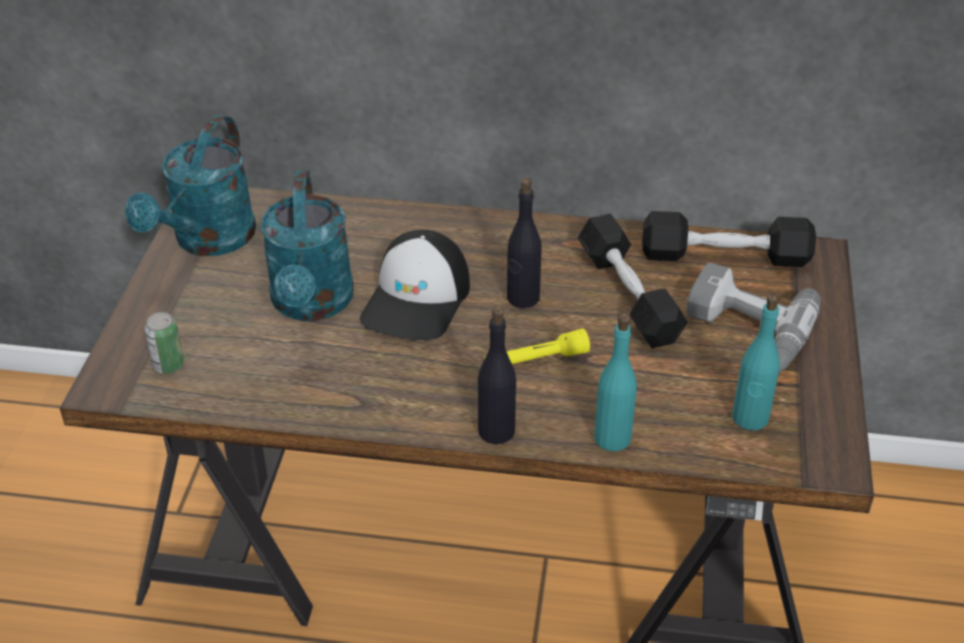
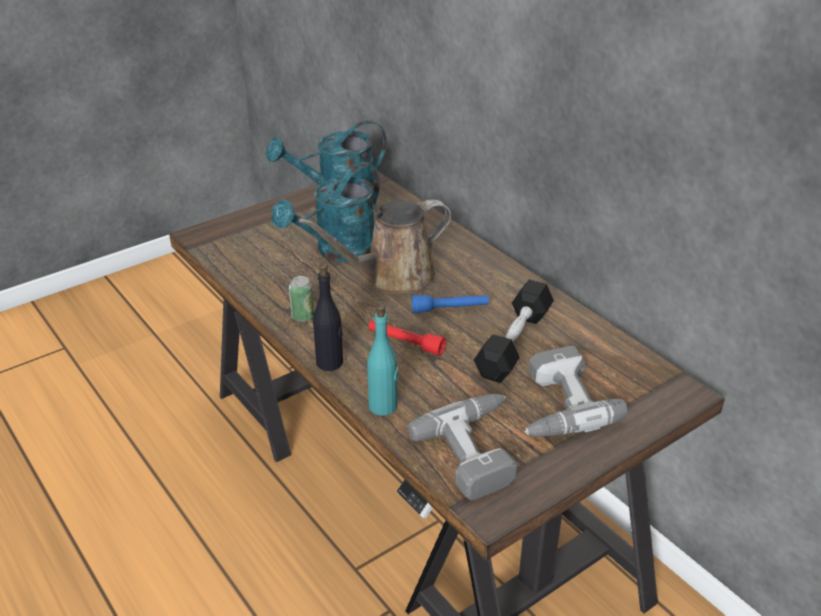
camera: 45 degrees right, 5 degrees down
can [144,312,184,374] -> can moved to [289,276,314,322]
cap [360,230,470,341] -> brown watering can [298,199,451,294]
yellow flashlight [484,328,590,364] -> red flashlight [368,320,446,356]
black bottle [507,178,542,308] -> blue flashlight [412,295,489,313]
black dumbbell [642,211,816,267] -> none
turquoise bottle [732,294,780,430] -> power drill [407,394,518,500]

